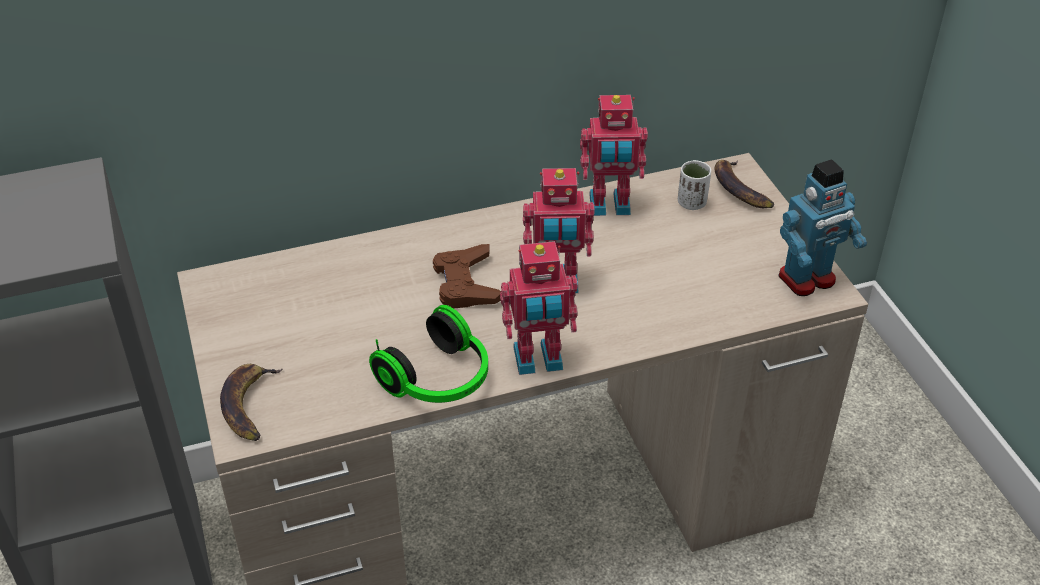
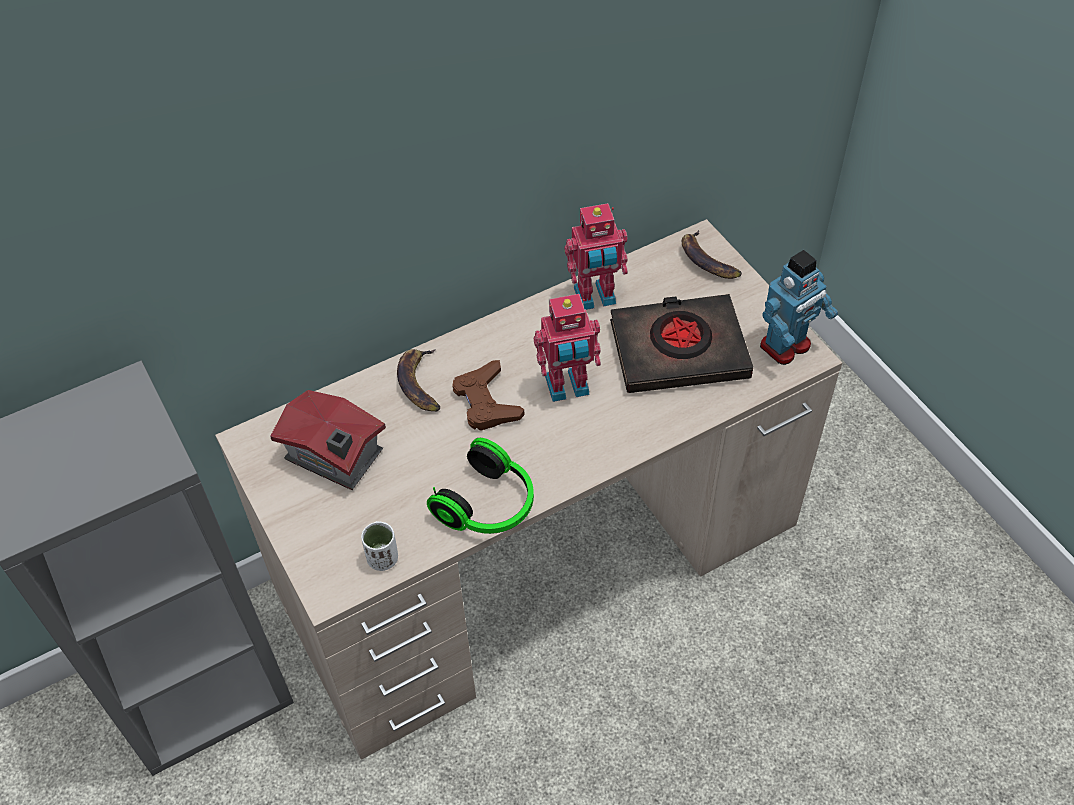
camera: 10 degrees left, 10 degrees up
banana [220,364,282,441] -> banana moved to [397,349,440,411]
toy robot [500,241,578,375] -> none
white cup [678,160,711,210] -> white cup moved to [361,521,398,571]
none -> toy house [270,390,386,490]
none -> black book [610,294,753,393]

